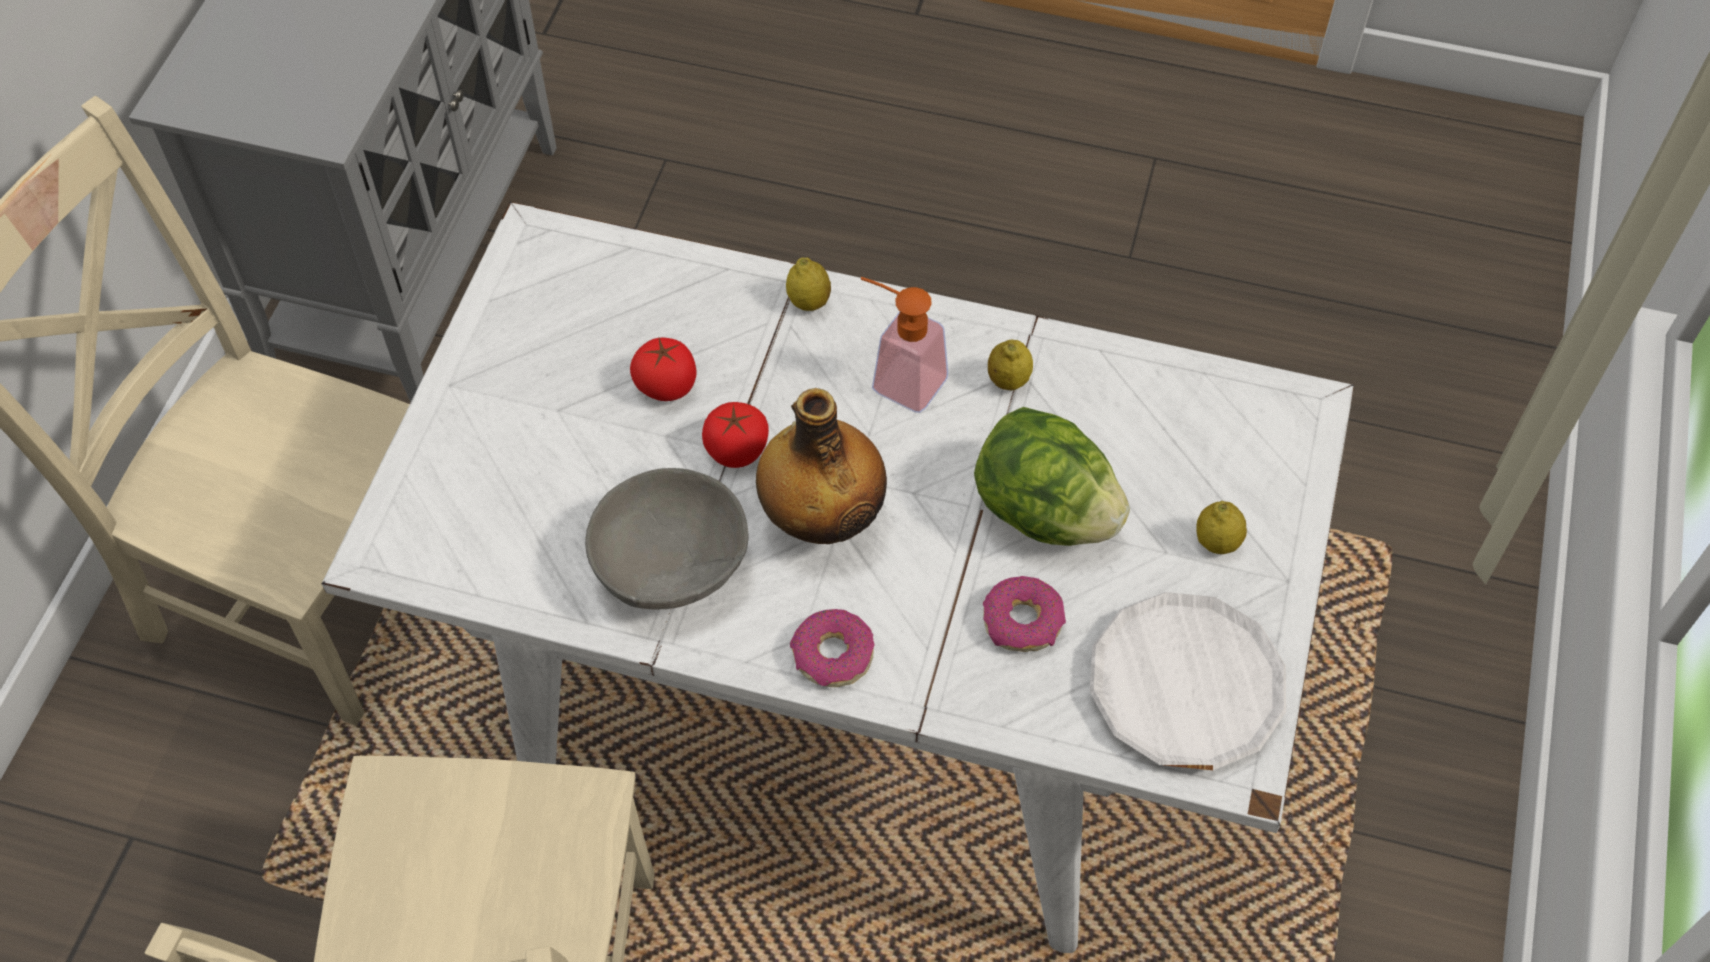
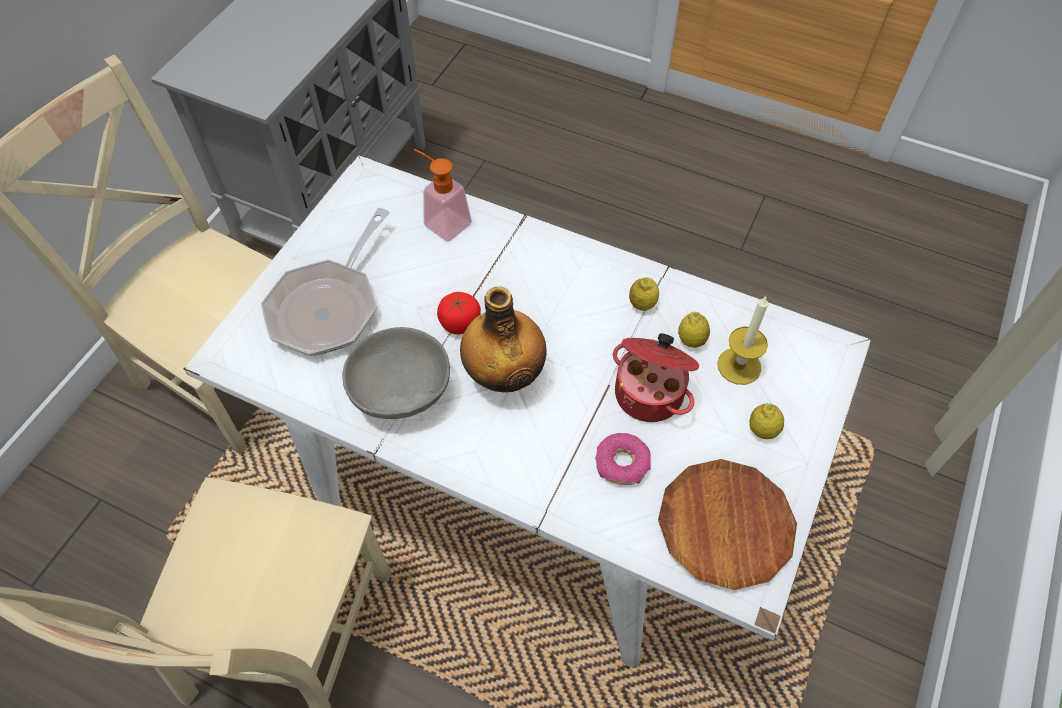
camera: 10 degrees right, 0 degrees up
tomato [630,338,697,401] -> none
lemon [786,257,831,311] -> lemon moved to [678,312,710,348]
donut [790,609,874,687] -> none
soap dispenser [861,277,948,413] -> soap dispenser moved to [414,149,472,242]
lettuce [974,407,1130,546] -> cooking pot [613,333,699,422]
white plate [1090,592,1286,770] -> brown plate [658,459,797,590]
none -> frying pan [261,208,390,356]
none -> candle [717,296,768,385]

